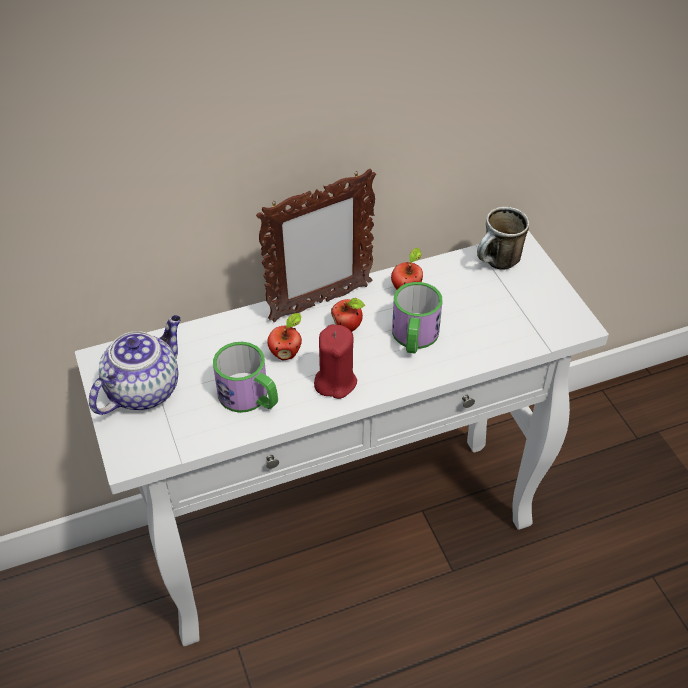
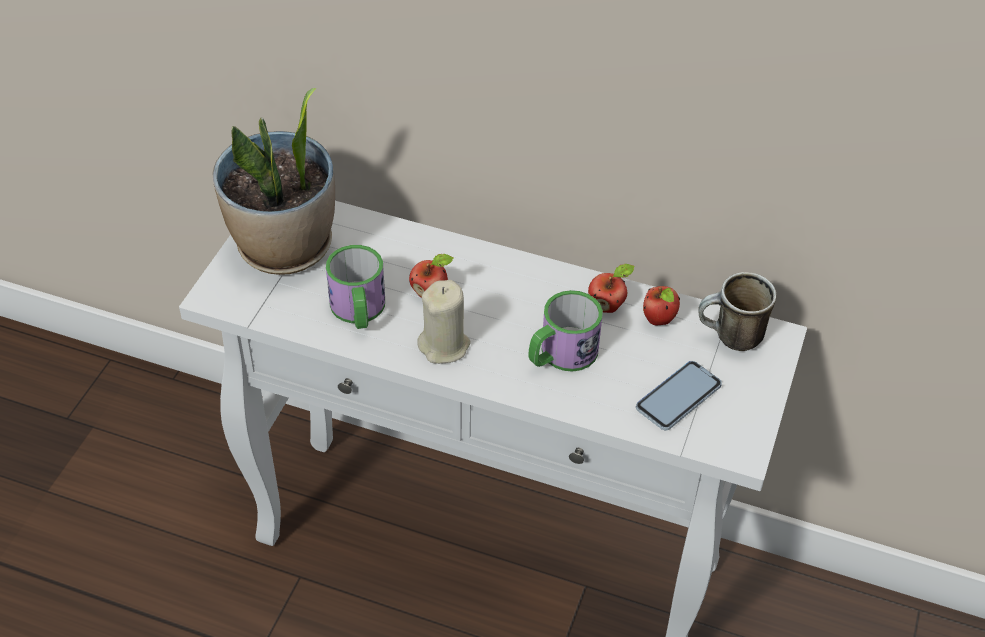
camera: 40 degrees right, 0 degrees up
teapot [89,315,181,415] -> potted plant [212,88,335,275]
picture frame [256,169,376,322] -> none
red candle [314,324,357,399] -> beige candle [417,280,471,364]
apple [331,298,365,332] -> apple moved to [643,286,680,326]
none -> phone [636,361,722,430]

